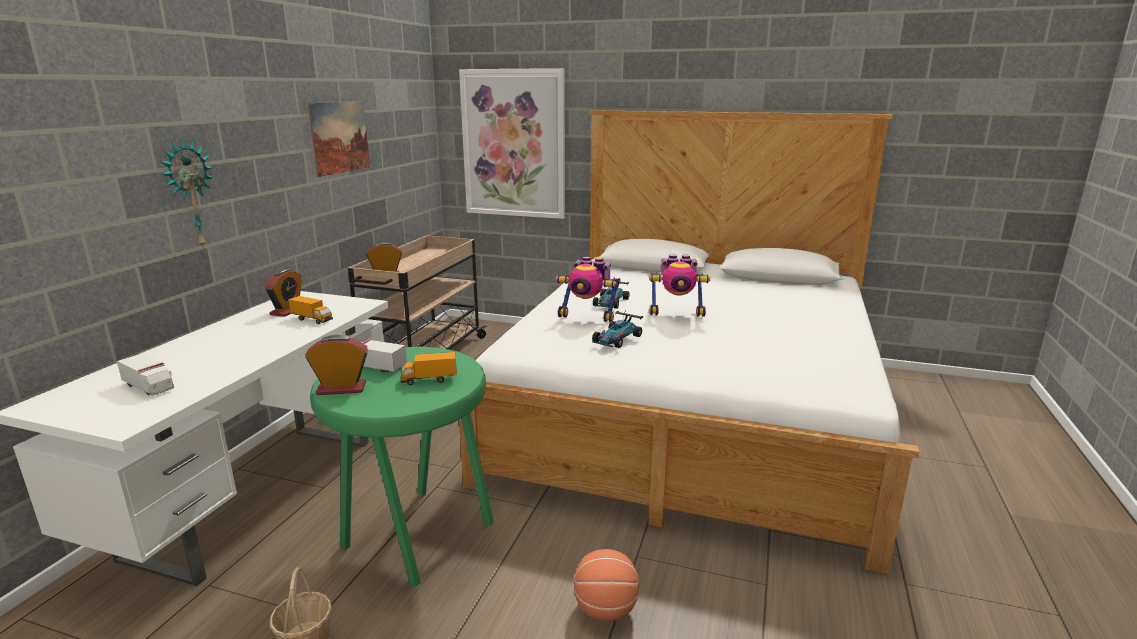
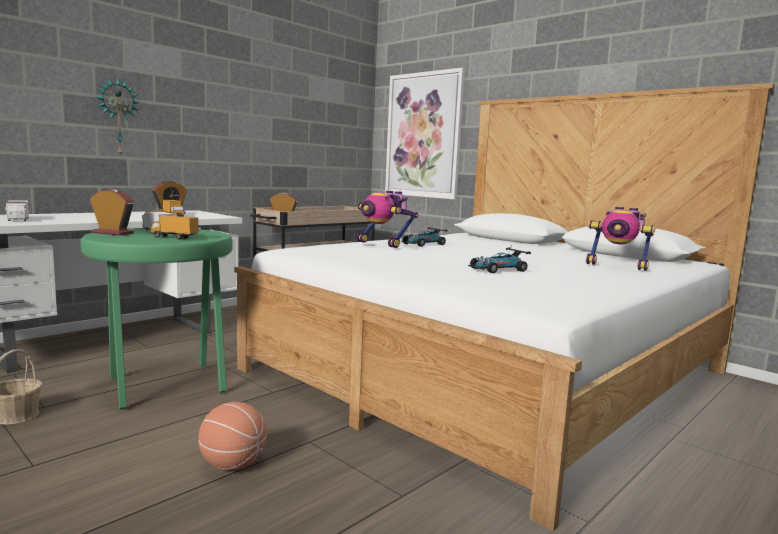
camera: 25 degrees right, 10 degrees down
picture [307,101,370,177] -> none
toy car [592,311,643,348] -> toy car moved to [468,243,531,273]
toy robot [649,254,710,317] -> toy robot moved to [586,207,655,271]

